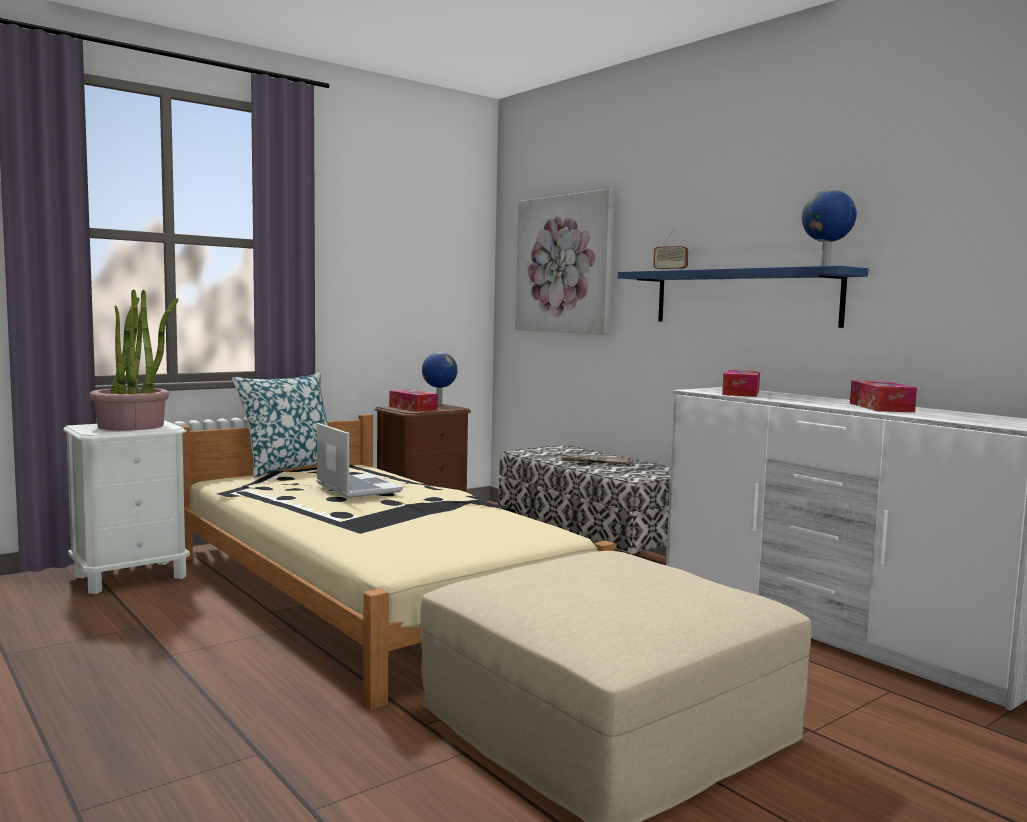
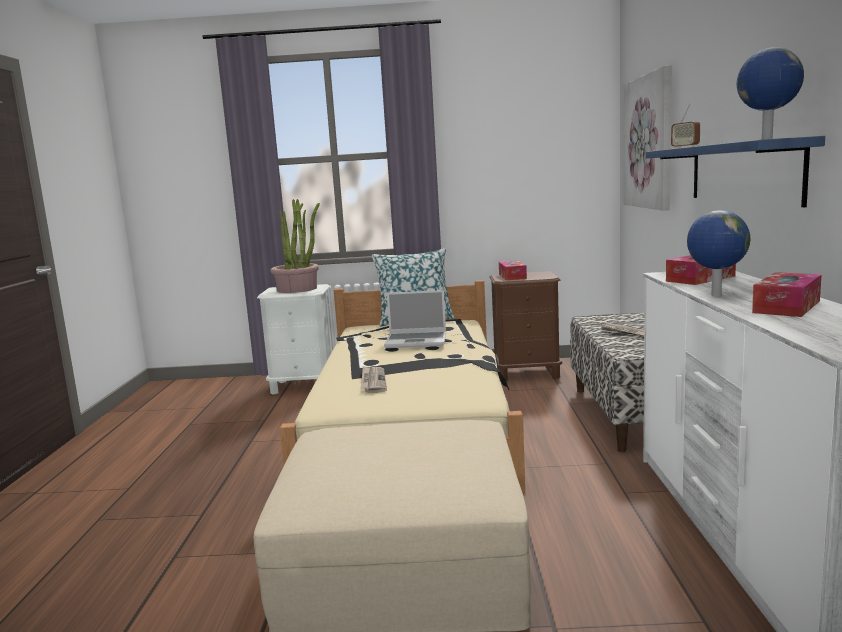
camera: 40 degrees right, 5 degrees up
laptop [317,423,403,498] -> laptop turned 90 degrees clockwise [384,290,446,348]
globe [422,352,458,405] -> globe moved to [687,210,750,296]
none -> newspaper [360,366,387,393]

